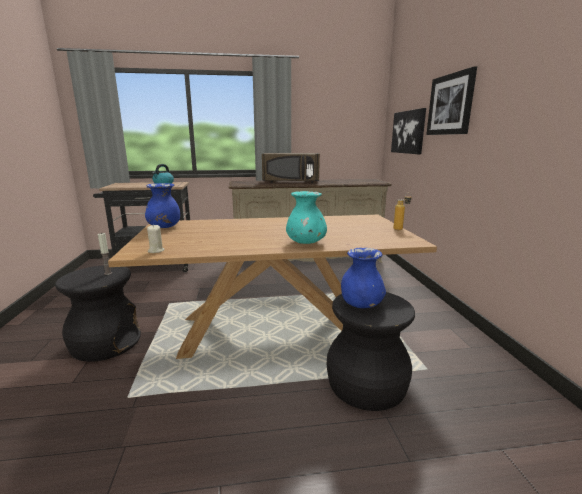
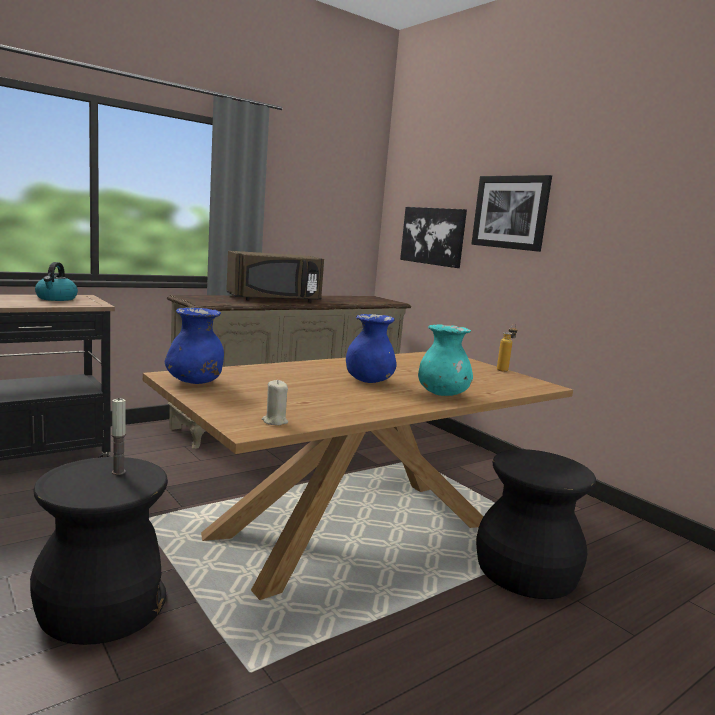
camera: 30 degrees left, 5 degrees down
blue vase [341,248,386,308] -> blue vase moved to [346,314,397,383]

